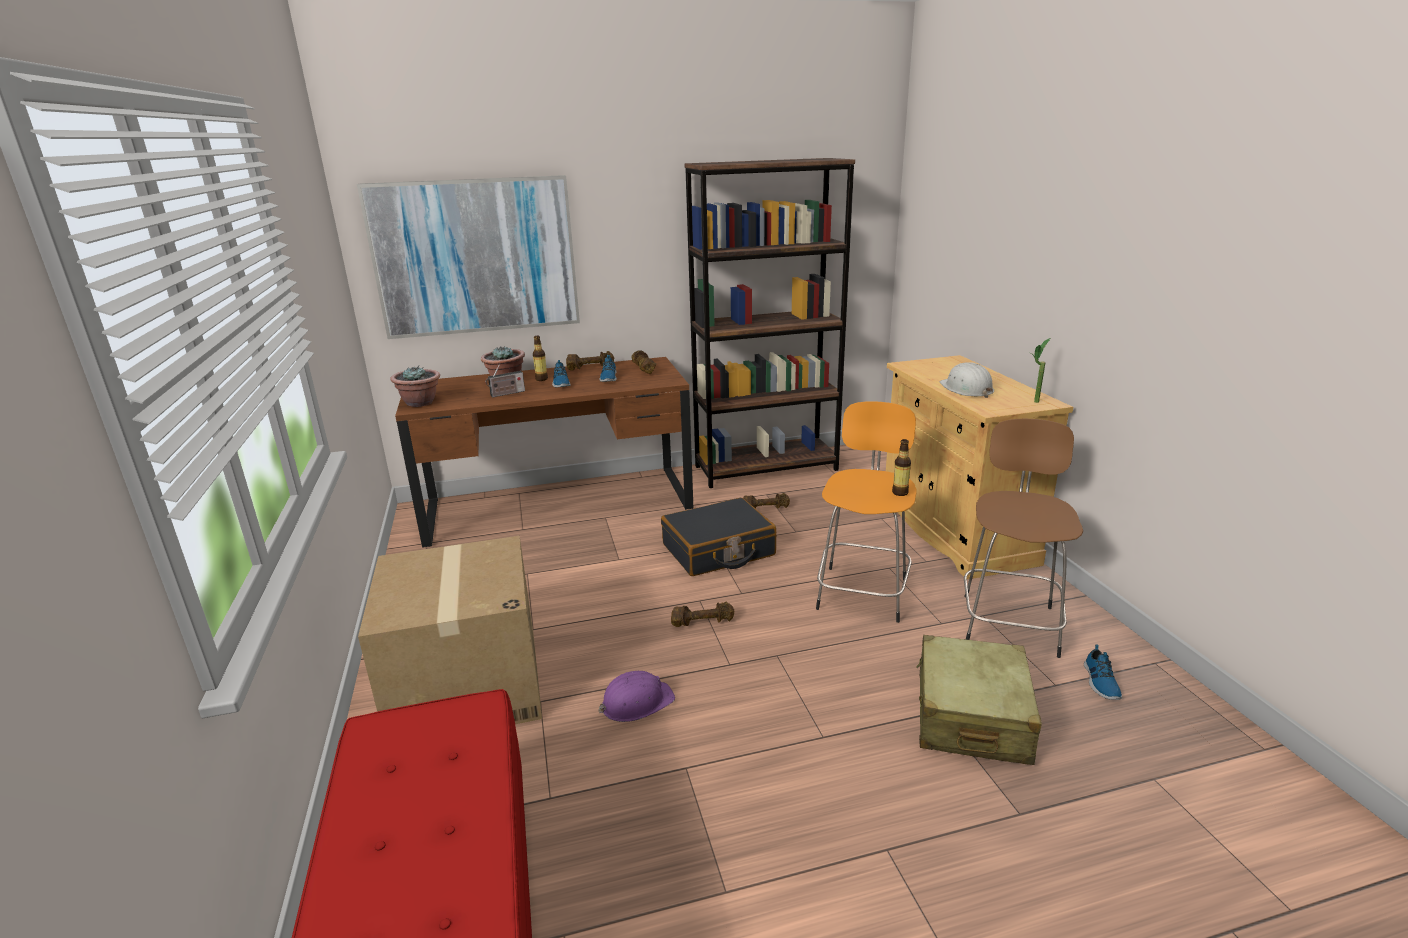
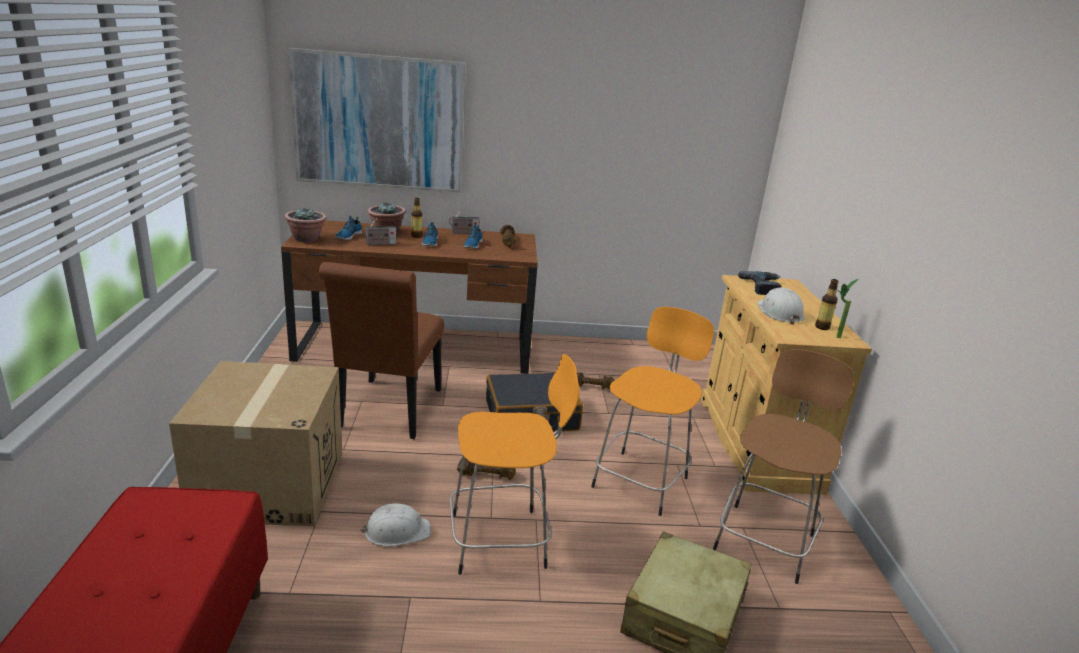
camera: 10 degrees right, 0 degrees up
brown dumbbell [566,351,614,371] -> radio [449,209,480,234]
purple hard hat [598,671,675,722] -> white hard hat [360,503,431,546]
brown bookcase [684,158,855,488] -> none
bottle [892,439,911,496] -> bottle moved to [815,279,839,330]
shoe [1084,644,1122,700] -> shoe moved to [335,216,363,240]
none -> brown chair [319,262,444,439]
none -> orange stool [449,354,580,575]
none -> power drill [738,271,782,295]

